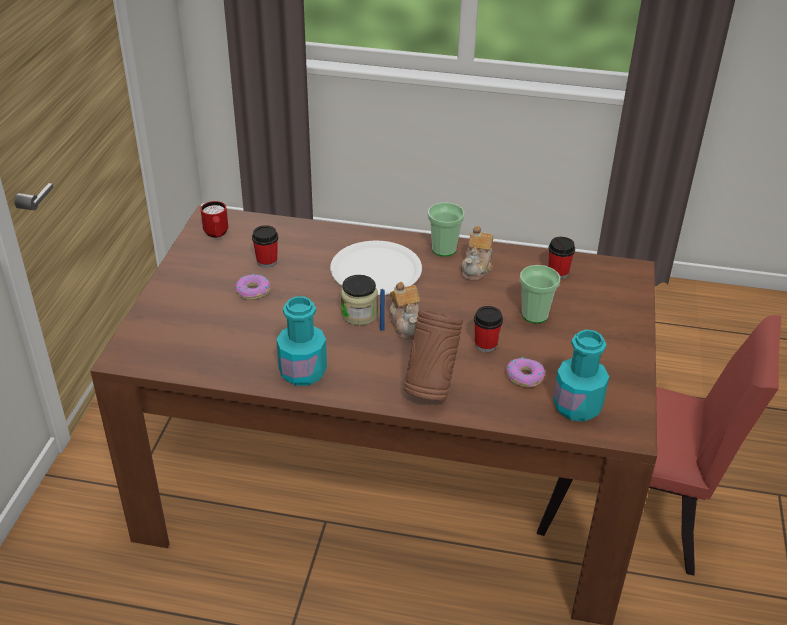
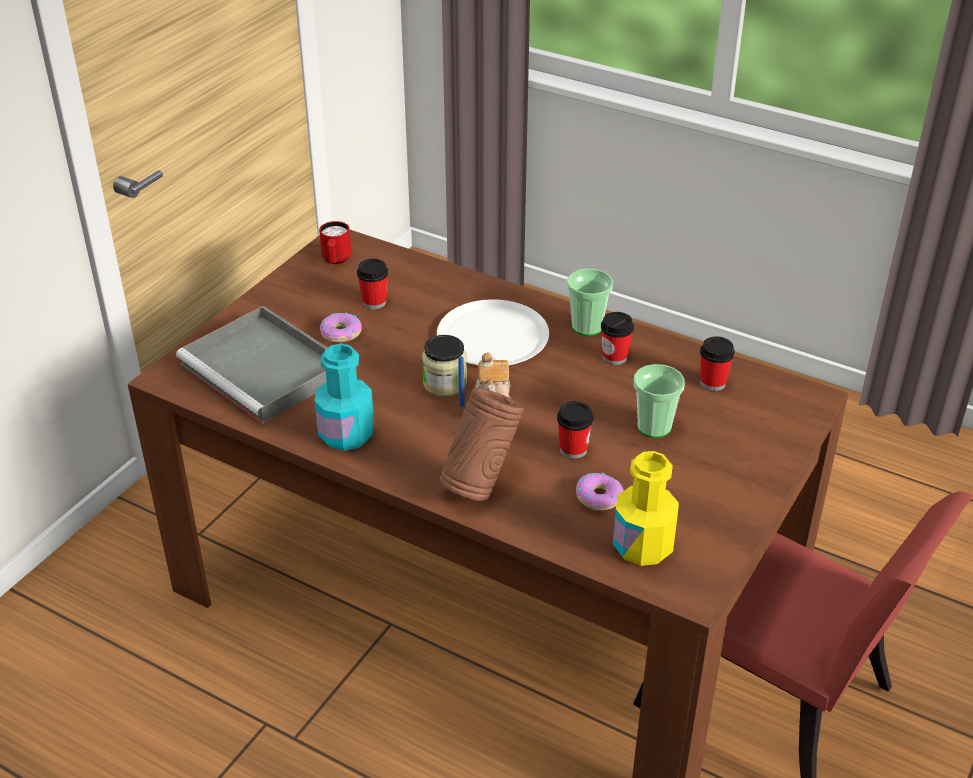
camera: 20 degrees right, 0 degrees up
teapot [460,226,493,281] -> cup [601,312,634,365]
turquoise bottle [553,330,609,422] -> yellow bottle [613,451,679,566]
none -> grey tray [176,306,328,424]

